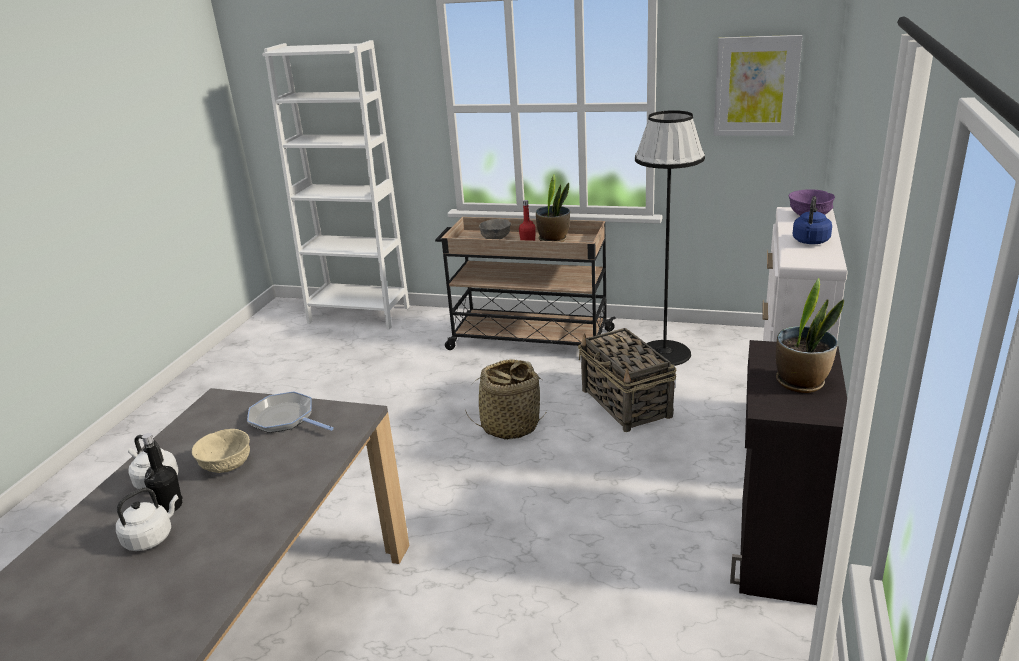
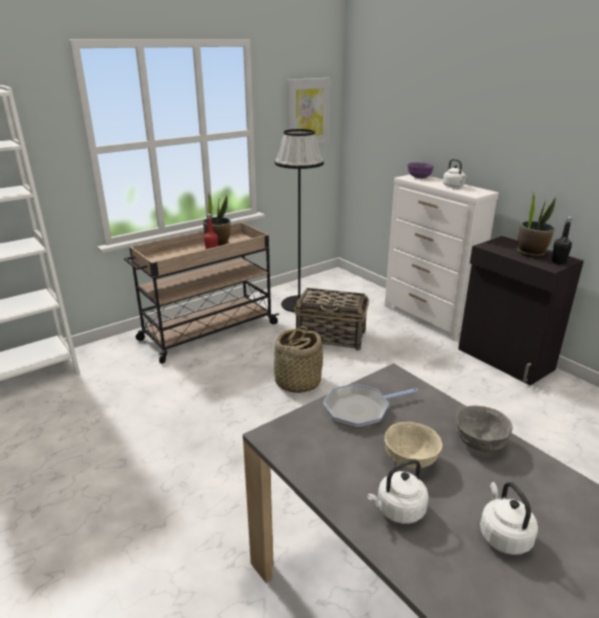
camera: 55 degrees left, 0 degrees up
black bottle [142,433,183,513] -> black bottle moved to [552,217,572,265]
grey bowl [479,219,511,239] -> grey bowl moved to [456,405,513,452]
blue kettle [793,196,832,244] -> white kettle [443,159,467,187]

